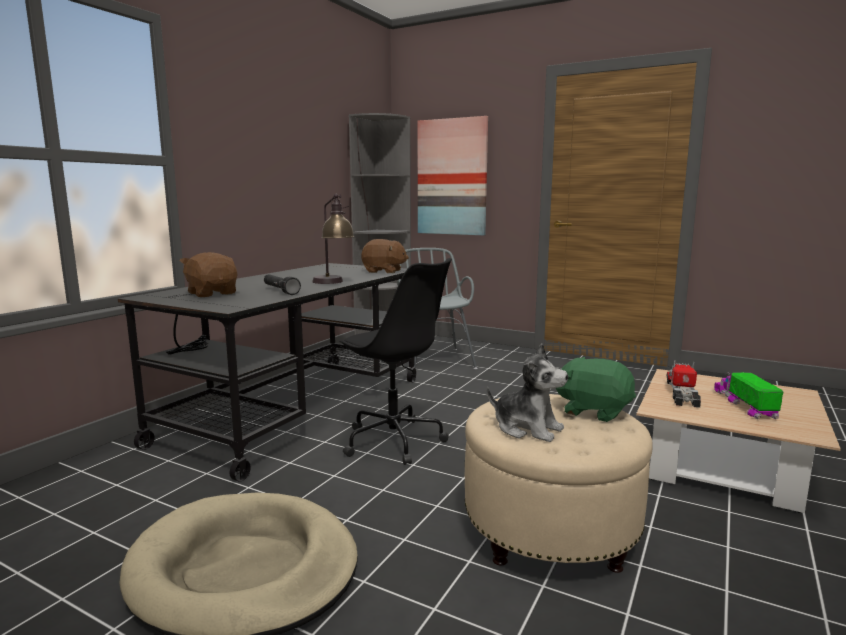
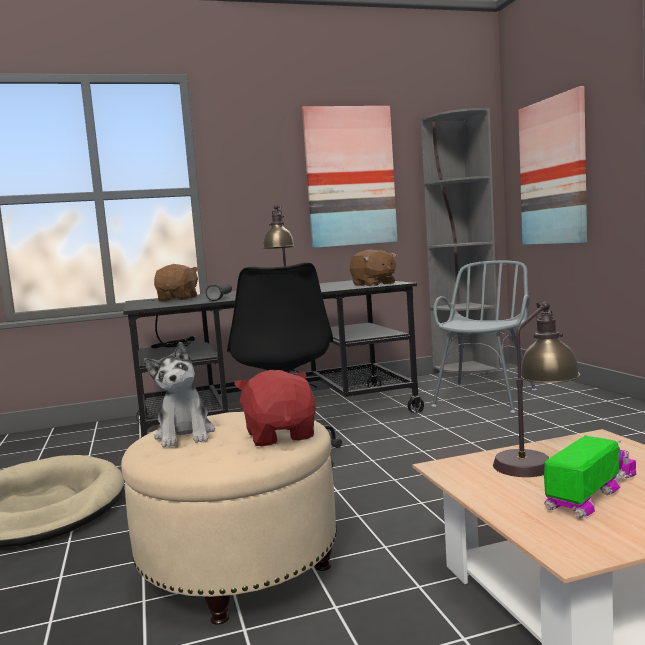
camera: 45 degrees right, 5 degrees down
green plush toy [556,357,636,422] -> red plush toy [234,370,316,446]
toy truck [667,360,701,408] -> table lamp [493,302,581,477]
none -> picture [302,106,398,248]

